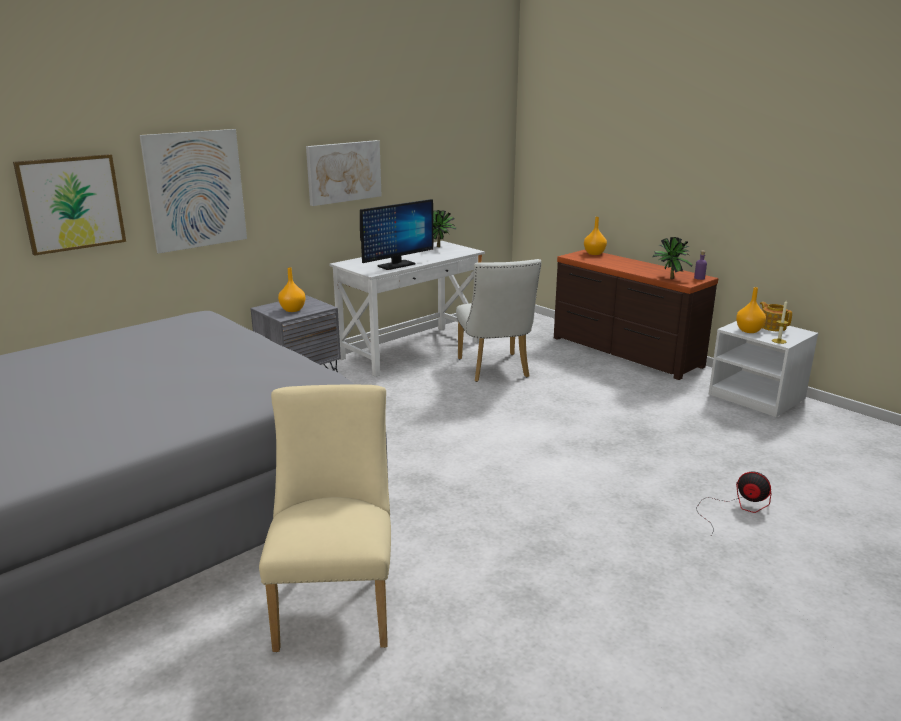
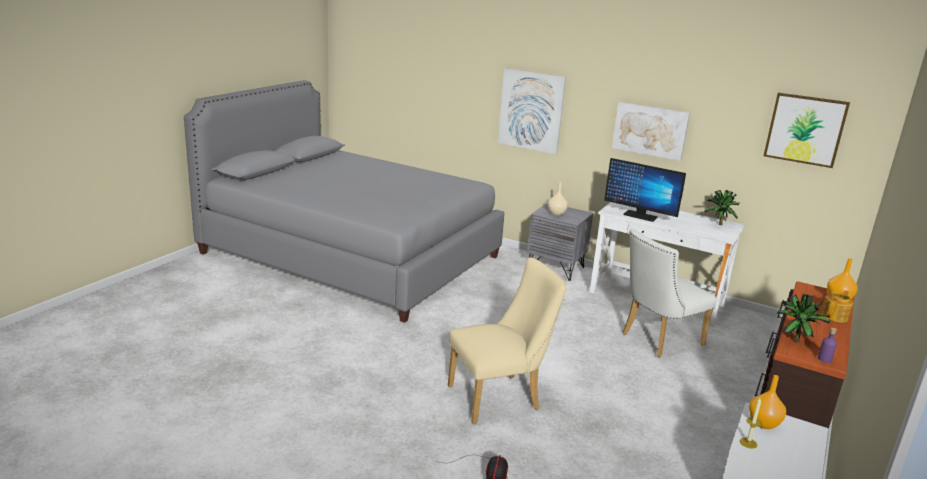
camera: 70 degrees right, 0 degrees up
picture [13,154,126,256] -> picture moved to [764,93,850,168]
beige chair [259,385,391,652] -> beige chair moved to [448,257,567,424]
orange vase [278,267,305,312] -> beige vase [548,182,568,215]
teapot [760,302,792,331] -> teapot moved to [821,291,853,323]

